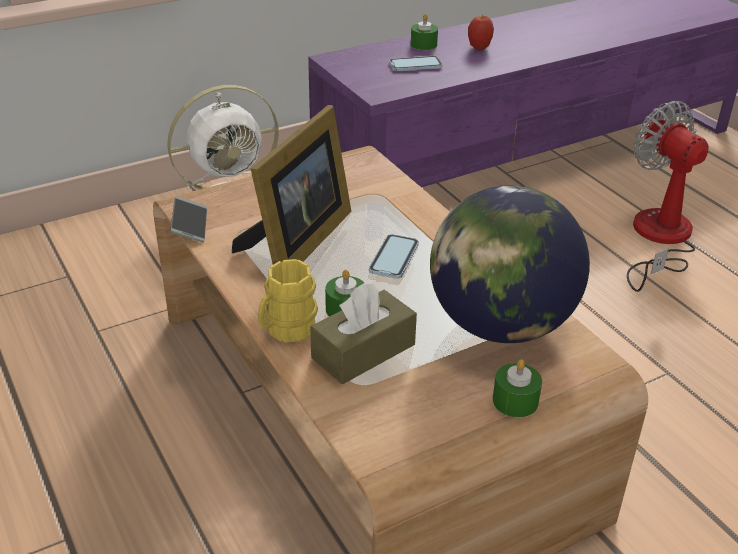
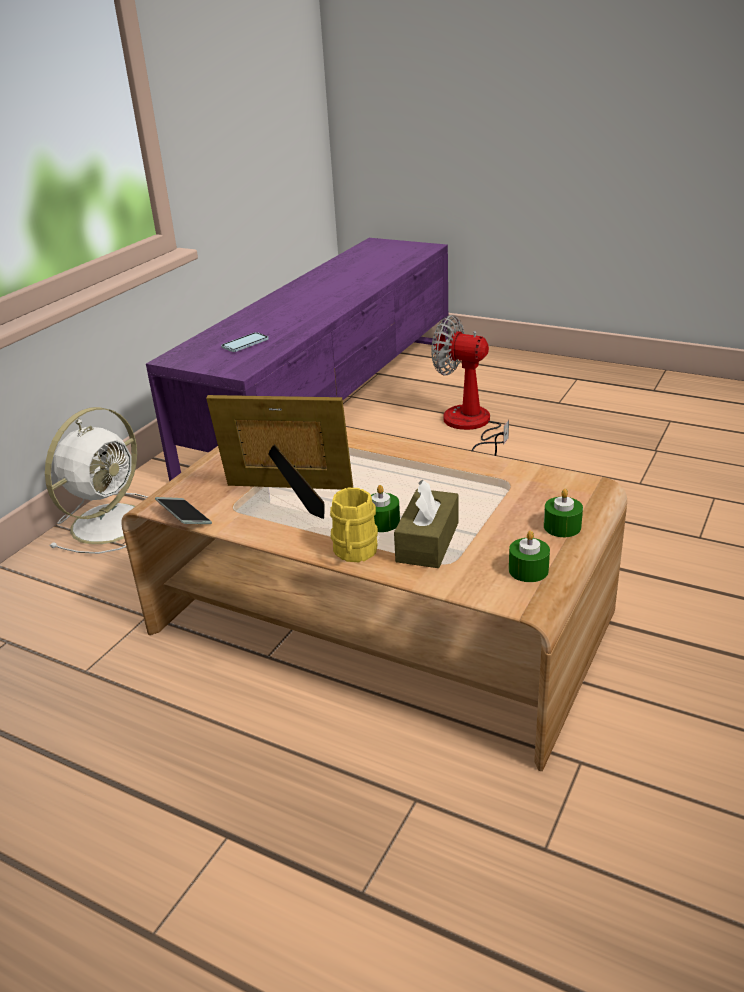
camera: 30 degrees left, 5 degrees down
picture frame [232,105,351,265] -> picture frame turned 75 degrees counterclockwise [206,395,353,519]
phone [369,234,419,279] -> none
green candle [411,14,438,50] -> green candle moved to [509,531,550,582]
globe [430,185,590,343] -> none
apple [468,14,494,50] -> none

